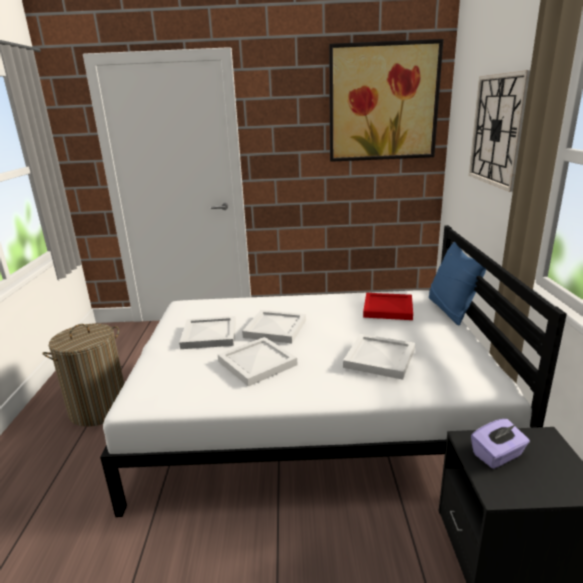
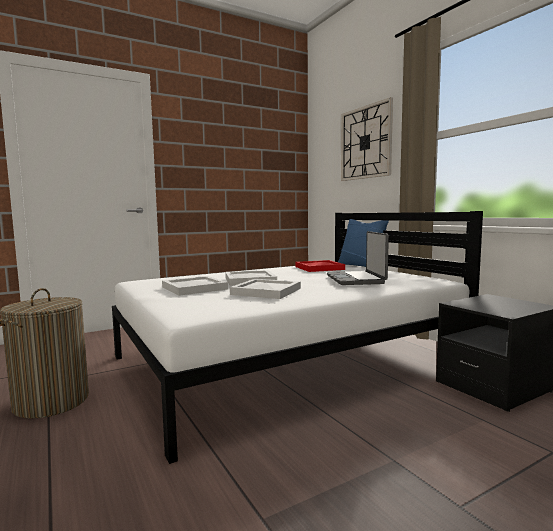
camera: 30 degrees left, 15 degrees down
picture [329,39,444,162] -> none
white tray [343,334,415,380] -> laptop [327,231,389,285]
purple tissue box [471,419,530,469] -> none

